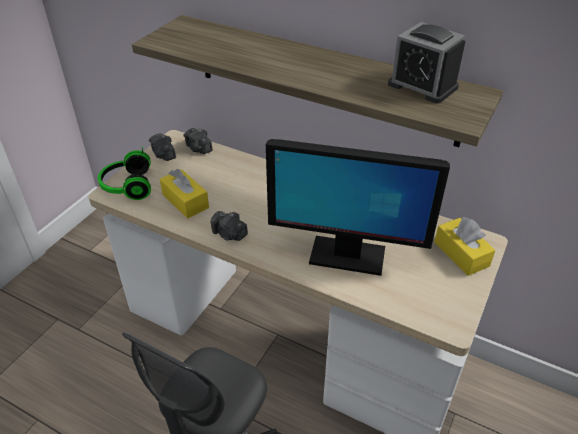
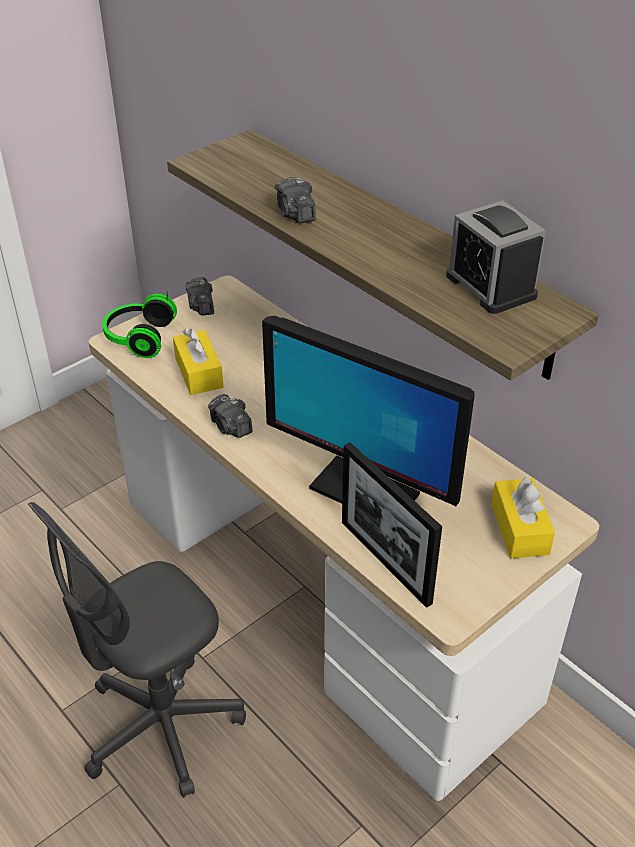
camera: 20 degrees right, 0 degrees up
camera [184,128,213,154] -> camera moved to [275,177,316,224]
none -> picture frame [342,442,442,608]

